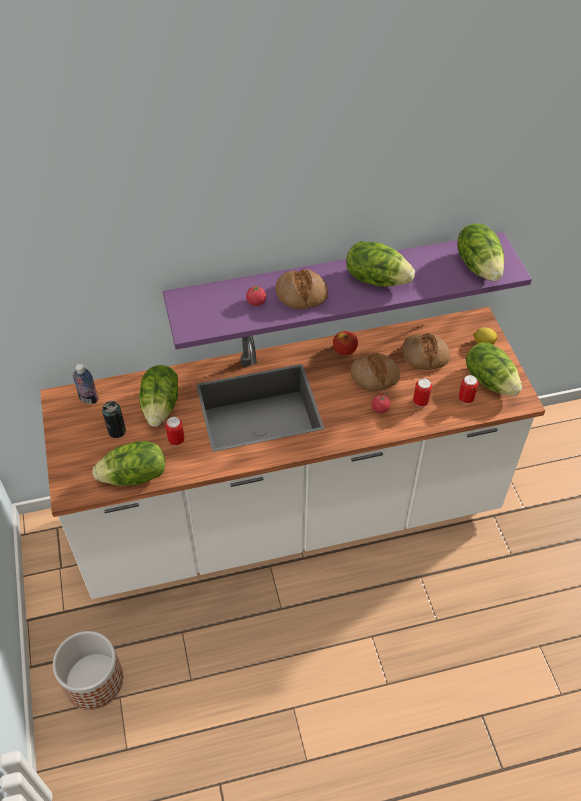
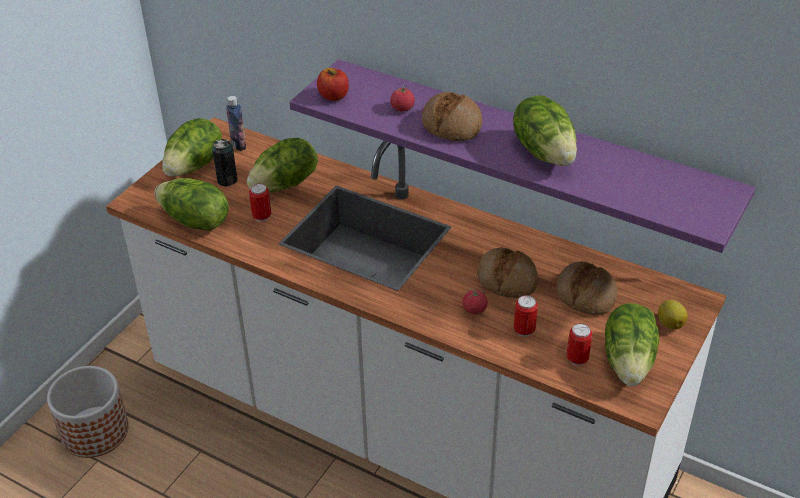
camera: 45 degrees right, 10 degrees down
apple [333,331,358,355] -> apple moved to [317,68,349,101]
lettuce [457,224,504,281] -> lettuce moved to [162,118,222,177]

